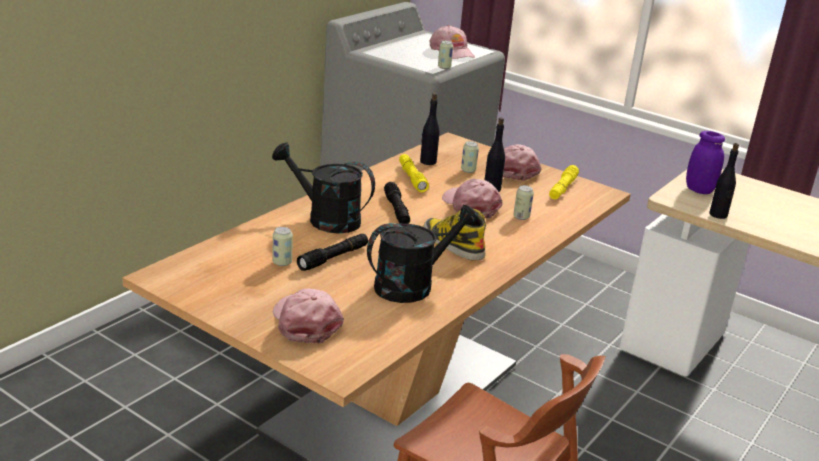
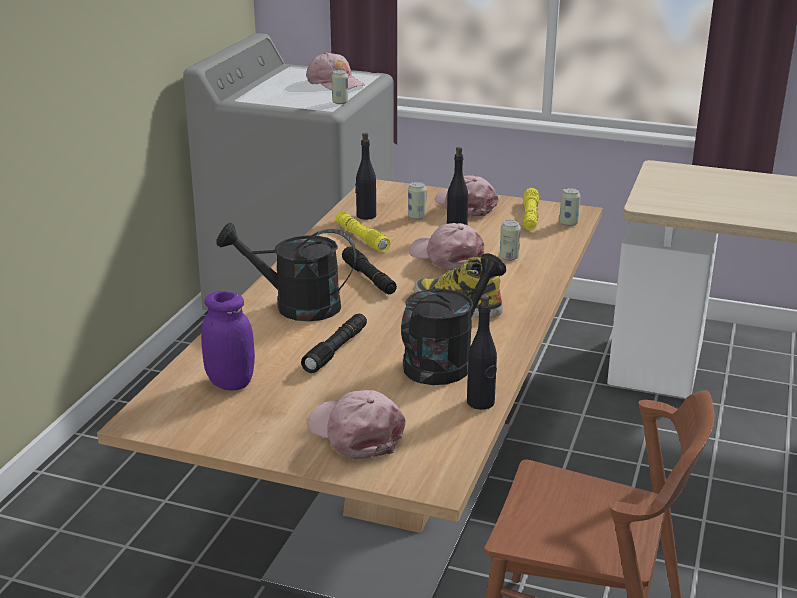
camera: 15 degrees left, 0 degrees up
can [272,227,293,266] -> can moved to [559,188,581,226]
purple jar [686,131,725,194] -> purple jar moved to [201,291,255,390]
black bottle [710,143,739,219] -> black bottle moved to [467,294,497,410]

